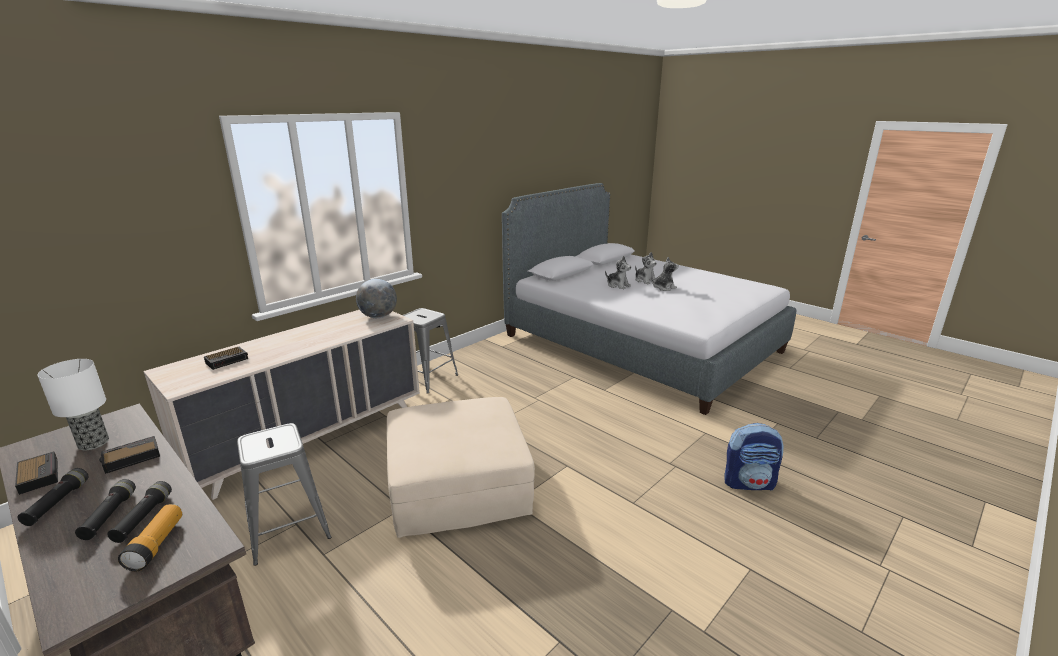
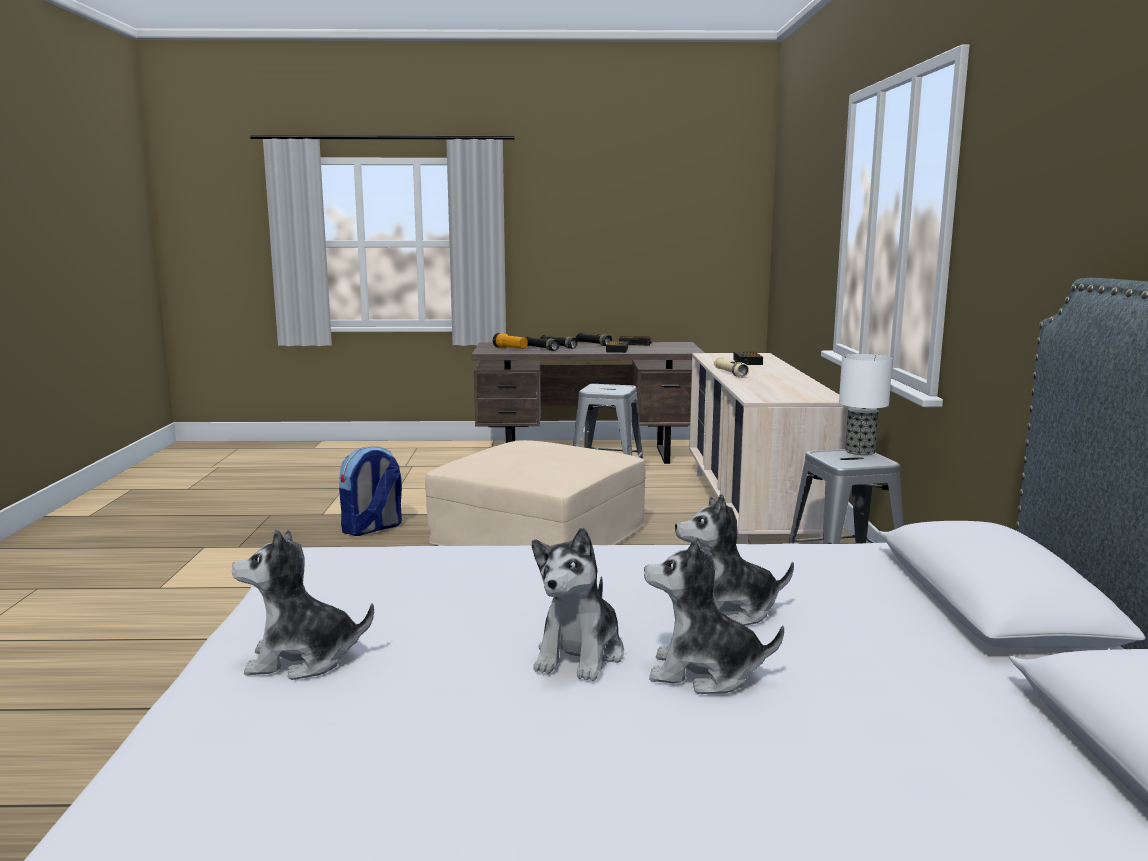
camera: 135 degrees right, 10 degrees down
table lamp [37,359,109,450] -> table lamp moved to [839,354,893,455]
globe [356,279,397,318] -> none
backpack [724,423,784,491] -> backpack moved to [339,446,402,536]
none -> plush toy [232,529,374,680]
none -> beige flashlight [714,357,749,377]

